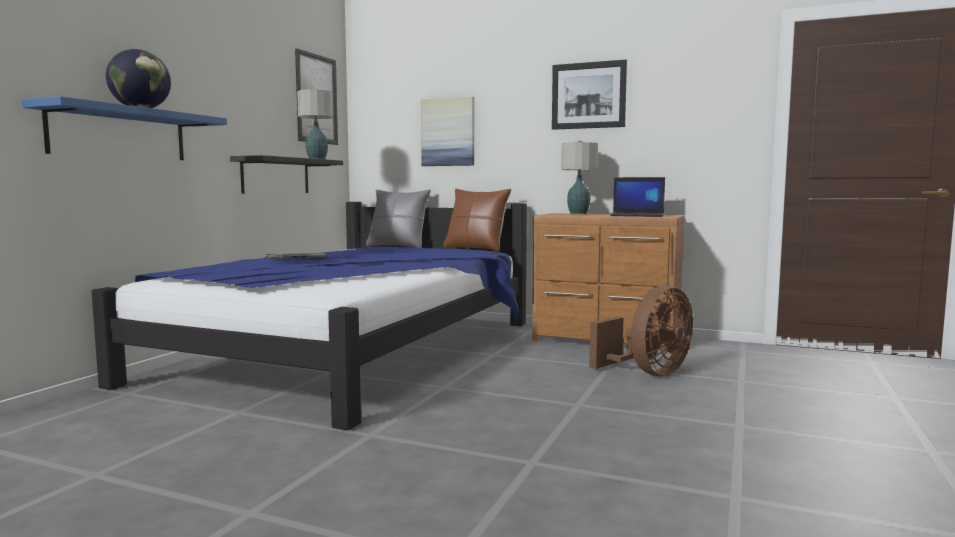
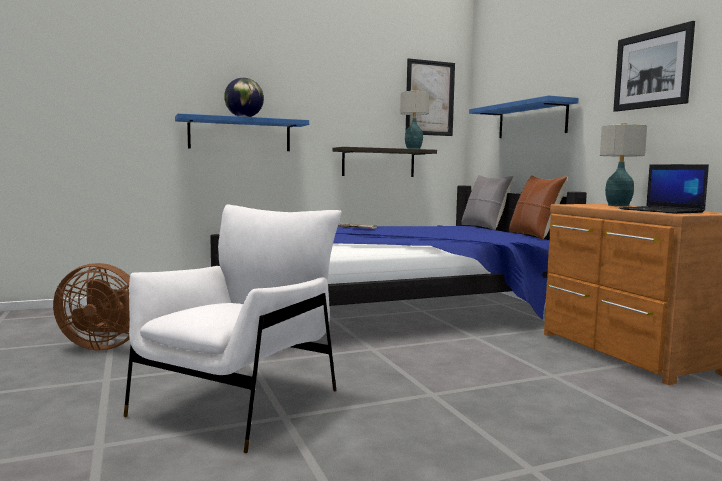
camera: 45 degrees right, 0 degrees up
picture [421,96,474,166] -> blue shelf [469,95,578,138]
brown fan [589,286,693,376] -> brown fan moved to [53,263,130,350]
none -> white armchair [124,205,341,453]

